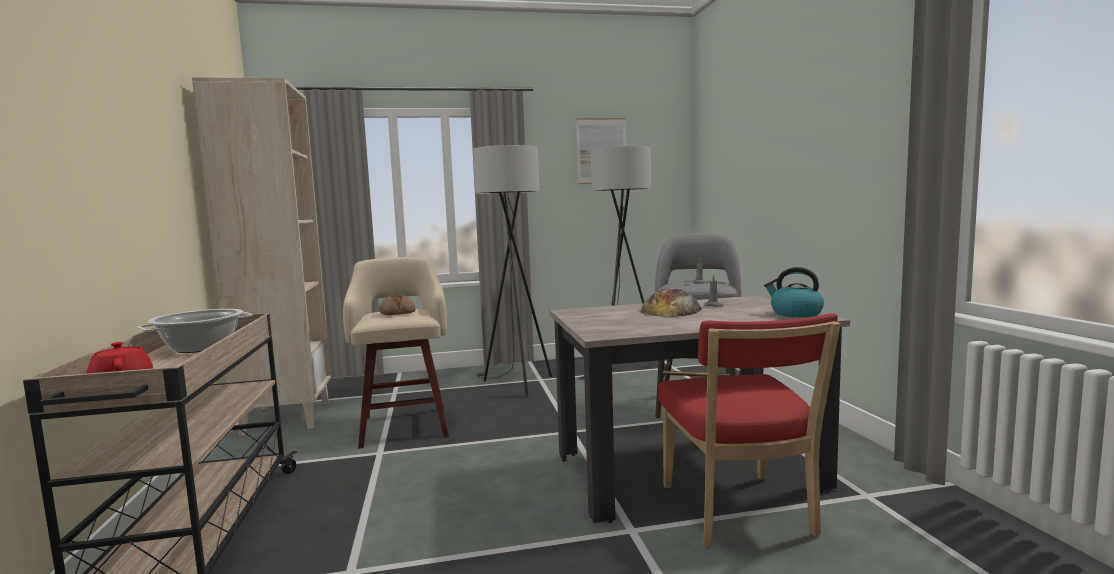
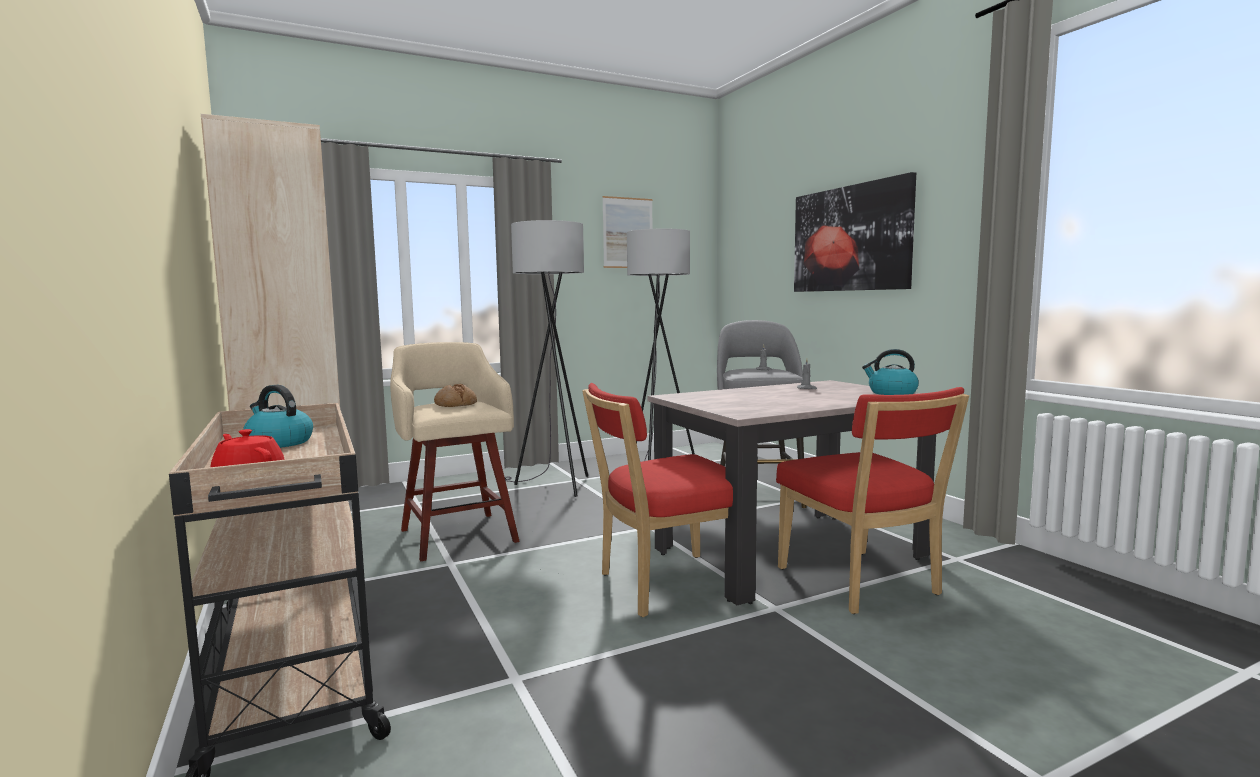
camera: 15 degrees left, 0 degrees up
cooking pot [138,309,253,353] -> kettle [243,385,313,448]
bread [641,289,702,317] -> none
none -> red chair [582,383,733,617]
none -> picture [794,172,916,292]

